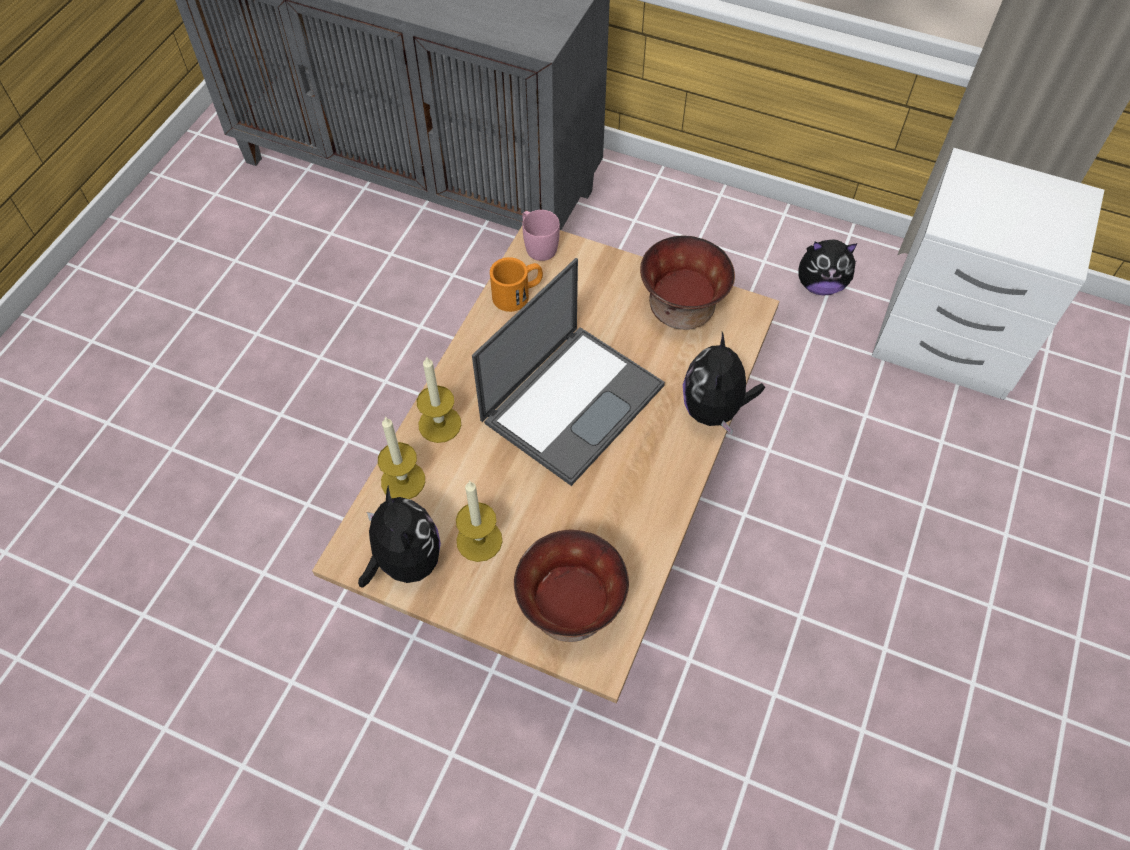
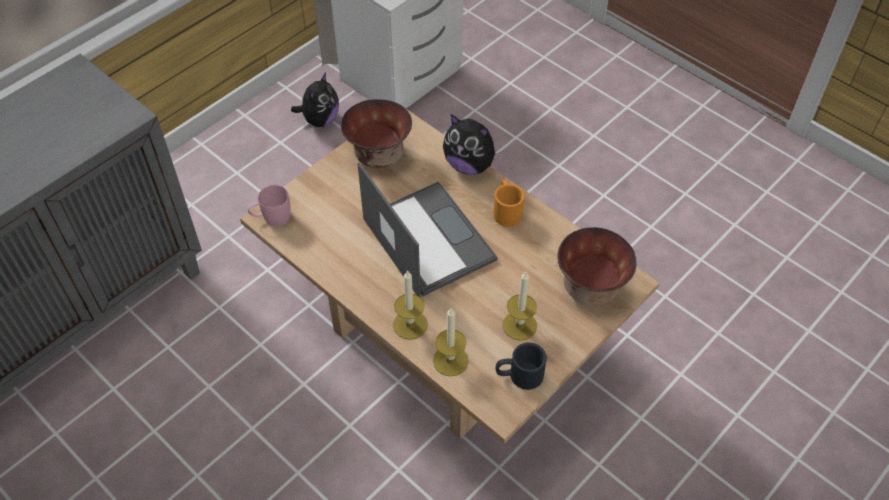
camera: 70 degrees left, 5 degrees down
plush toy [358,486,441,588] -> black mug [496,343,547,390]
orange mug [490,257,543,312] -> orange mug moved to [493,179,525,227]

